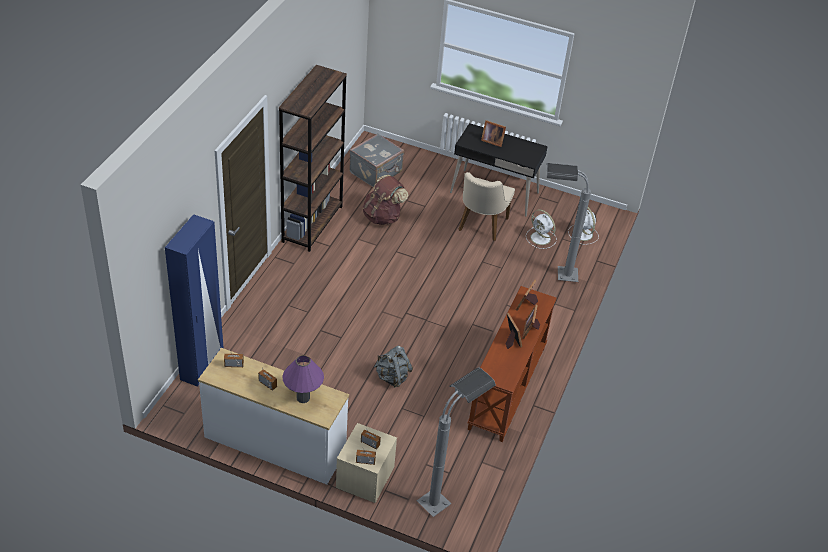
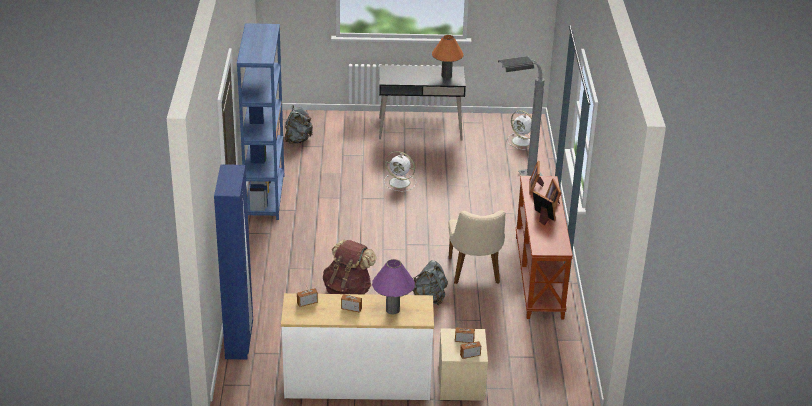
camera: 20 degrees left, 10 degrees down
brown bookcase [279,65,347,252] -> blue bookcase [237,23,284,220]
grey suitcase [349,133,404,188] -> grey backpack [285,105,313,144]
brown backpack [363,175,408,225] -> brown backpack moved to [323,240,376,294]
grey floor lamp [417,368,496,517] -> none
beige chair [458,172,515,241] -> beige chair moved to [448,210,505,284]
picture frame [481,120,506,147] -> none
white fan [527,209,557,249] -> white fan moved to [384,151,416,192]
none -> orange table lamp [432,35,464,79]

